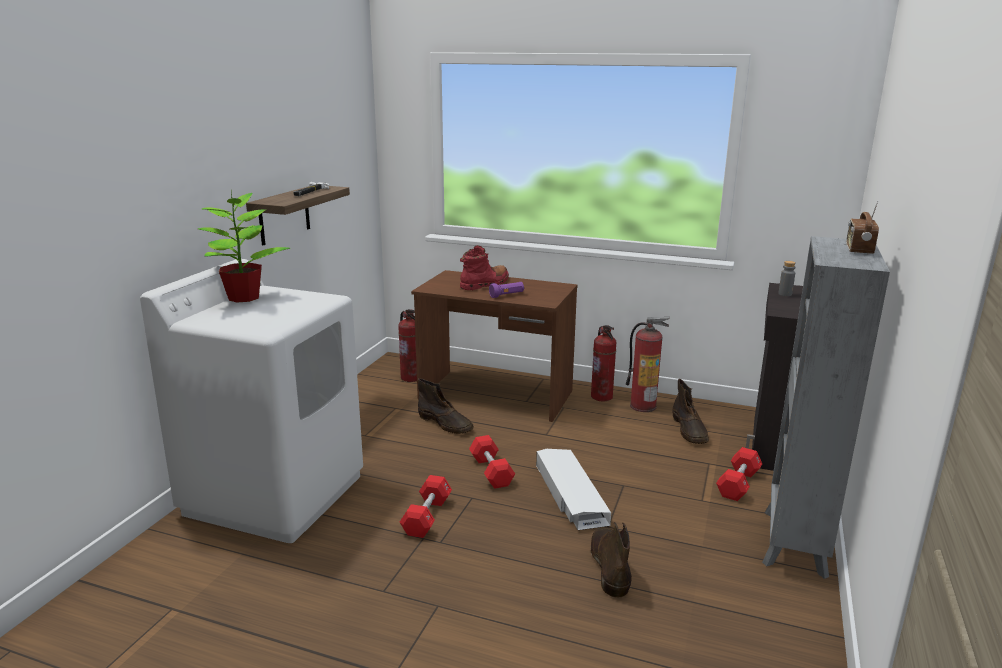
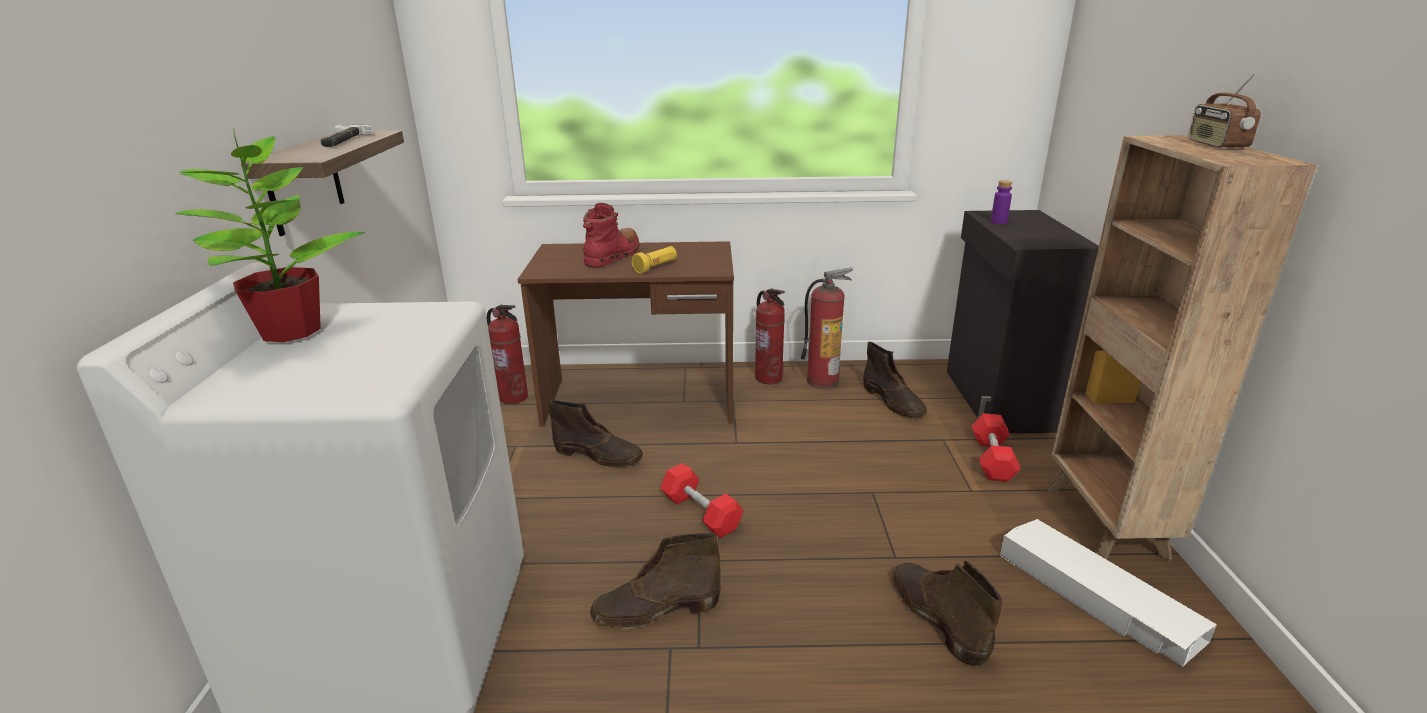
camera: 20 degrees left, 5 degrees up
red dumbbell [400,475,452,538] -> brown boot [590,533,721,629]
purple flashlight [489,282,524,298] -> yellow flashlight [632,246,677,273]
white storage box [536,449,611,530] -> white storage box moved to [1000,519,1217,667]
grey bookcase [762,236,890,579] -> brown bookcase [1046,135,1317,562]
grey bottle [778,261,796,296] -> purple bottle [991,180,1012,224]

